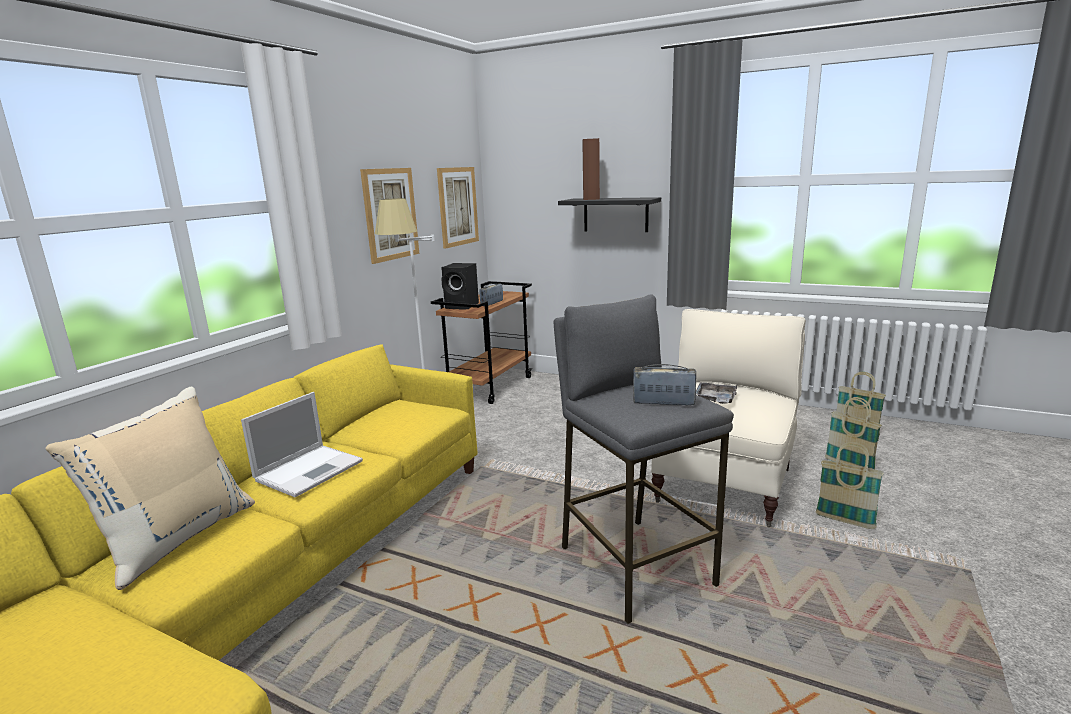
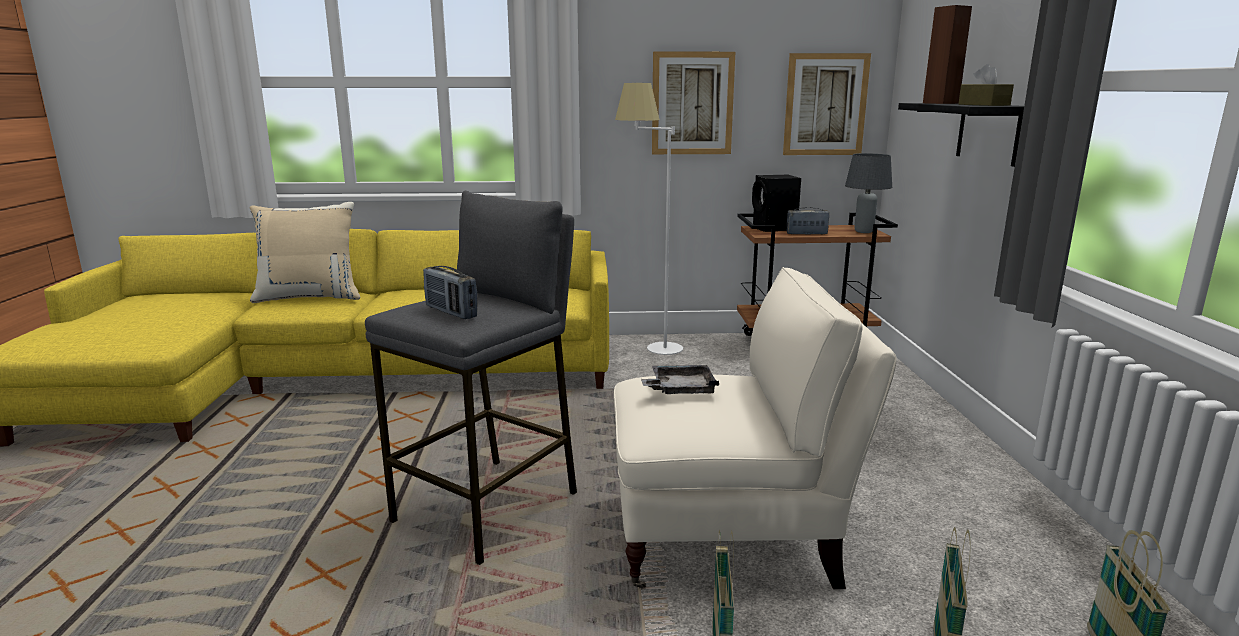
camera: 60 degrees right, 0 degrees up
laptop [241,392,363,497] -> none
radio [633,364,696,405] -> radio turned 150 degrees clockwise [423,266,478,319]
none -> grey table lamp [845,153,892,233]
none -> brown tissue box [958,64,1014,106]

